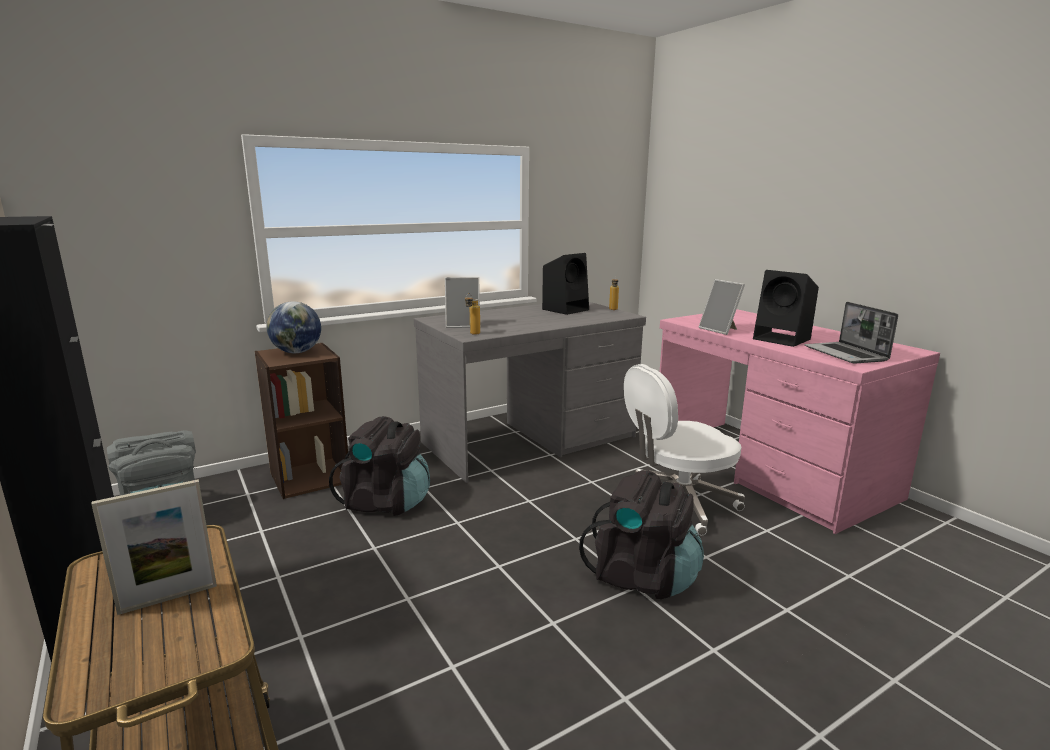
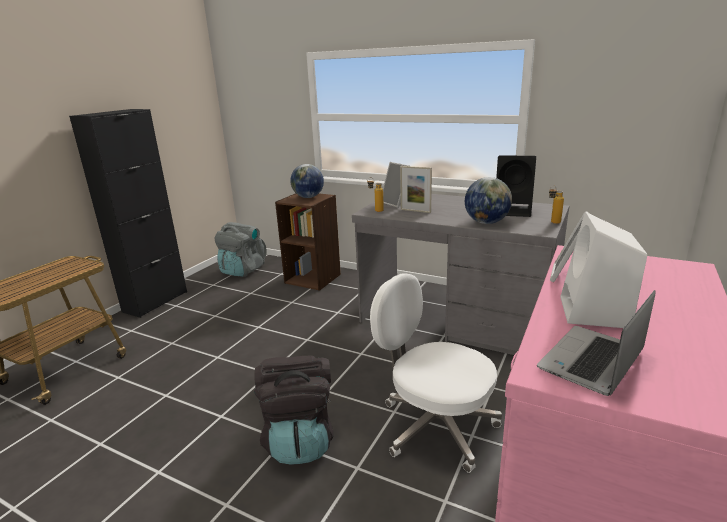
camera: 60 degrees right, 5 degrees up
picture frame [91,479,217,615] -> picture frame moved to [400,166,432,213]
black backpack [329,416,430,516] -> none
black speaker [753,270,819,347] -> white speaker [560,212,647,328]
none -> globe [465,177,512,224]

